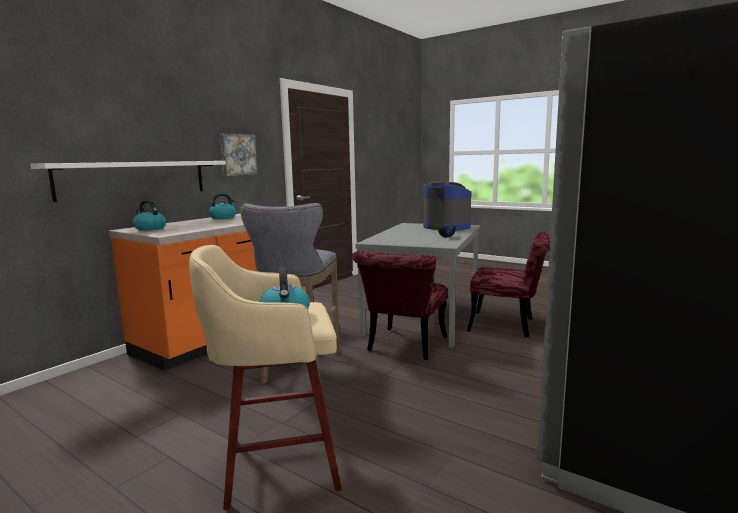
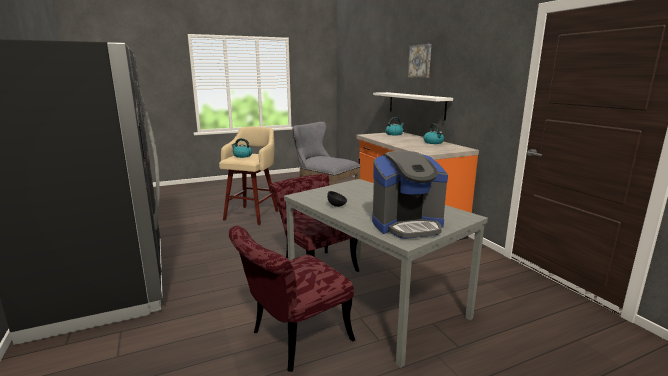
camera: 120 degrees right, 5 degrees up
picture [219,133,258,176] -> picture moved to [408,44,431,78]

